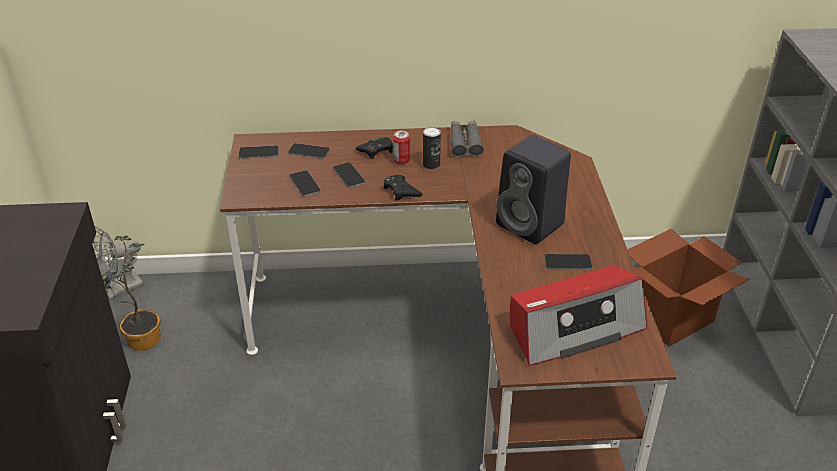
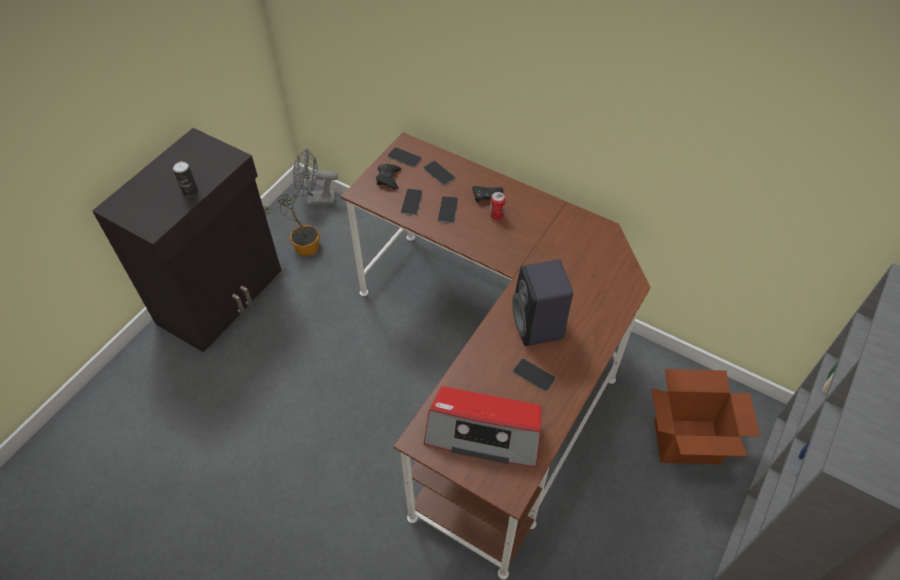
camera: 35 degrees right, 15 degrees up
black game controller [384,175,423,200] -> black game controller moved to [376,164,401,189]
can [423,127,441,169] -> can moved to [173,161,198,197]
grey binoculars [450,121,484,157] -> none

